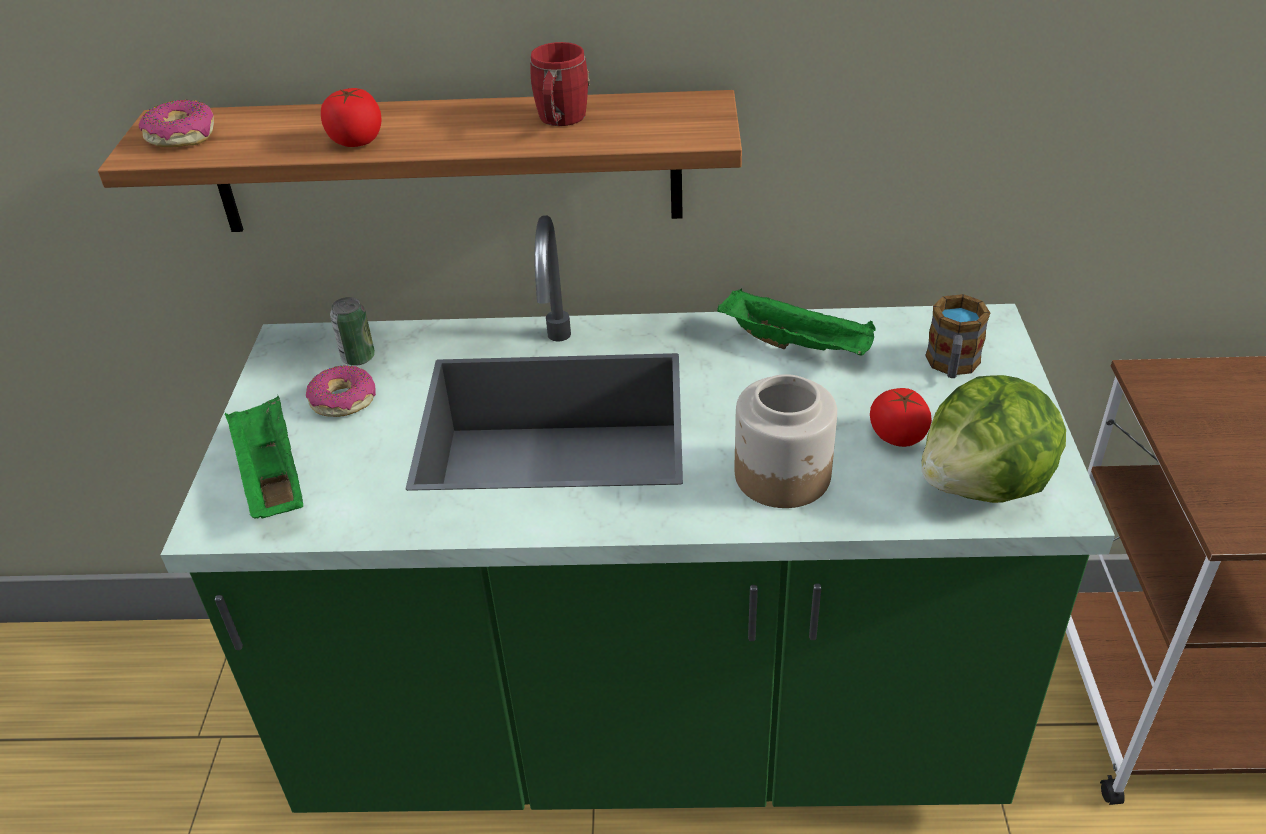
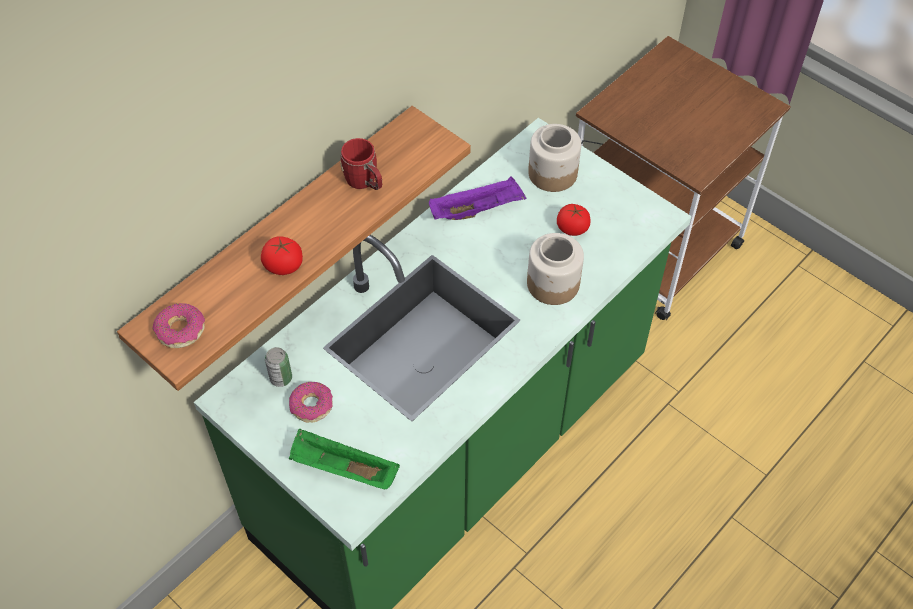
camera: 50 degrees left, 15 degrees up
green tray [717,289,876,355] -> purple tray [429,177,526,220]
lettuce [922,375,1066,503] -> none
mug [925,294,990,378] -> jar [528,124,581,192]

